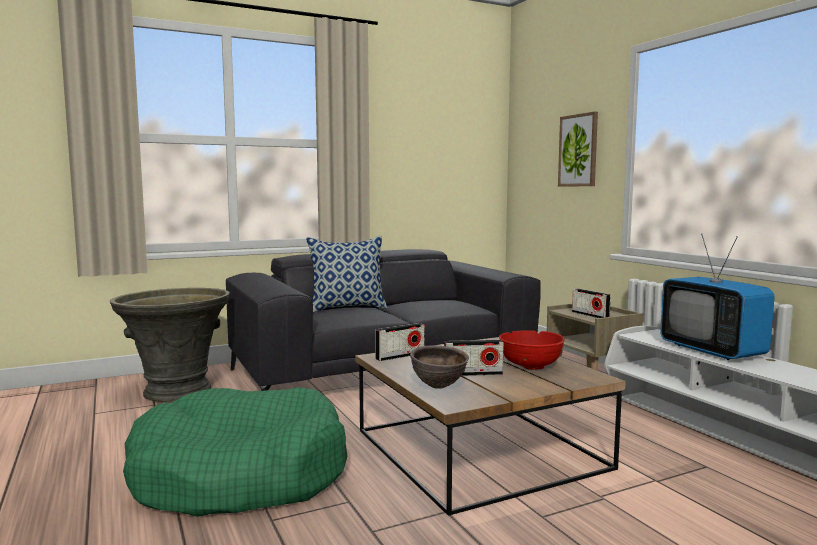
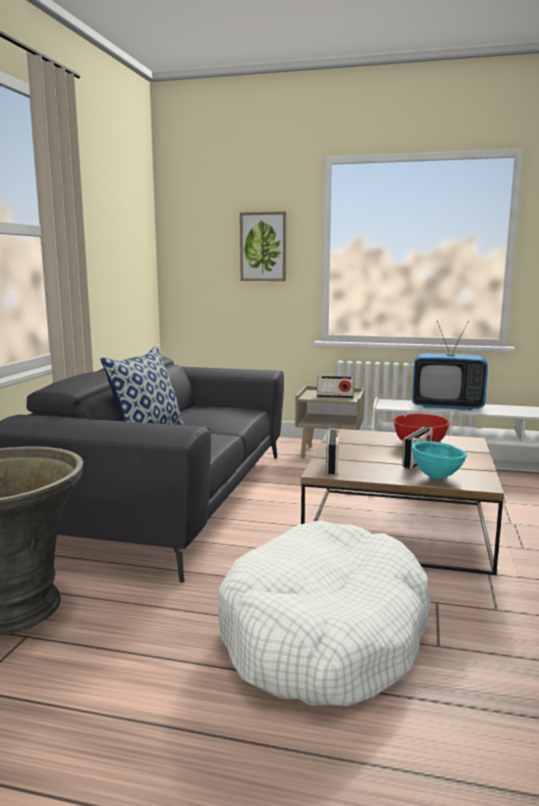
camera: 50 degrees left, 5 degrees up
green dog bed [123,387,347,517] -> white dog bed [217,520,431,706]
brown bowl [410,345,469,389] -> turquoise bowl [412,441,467,480]

